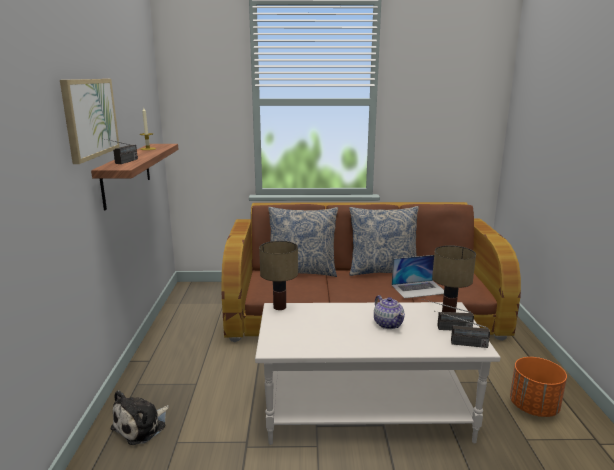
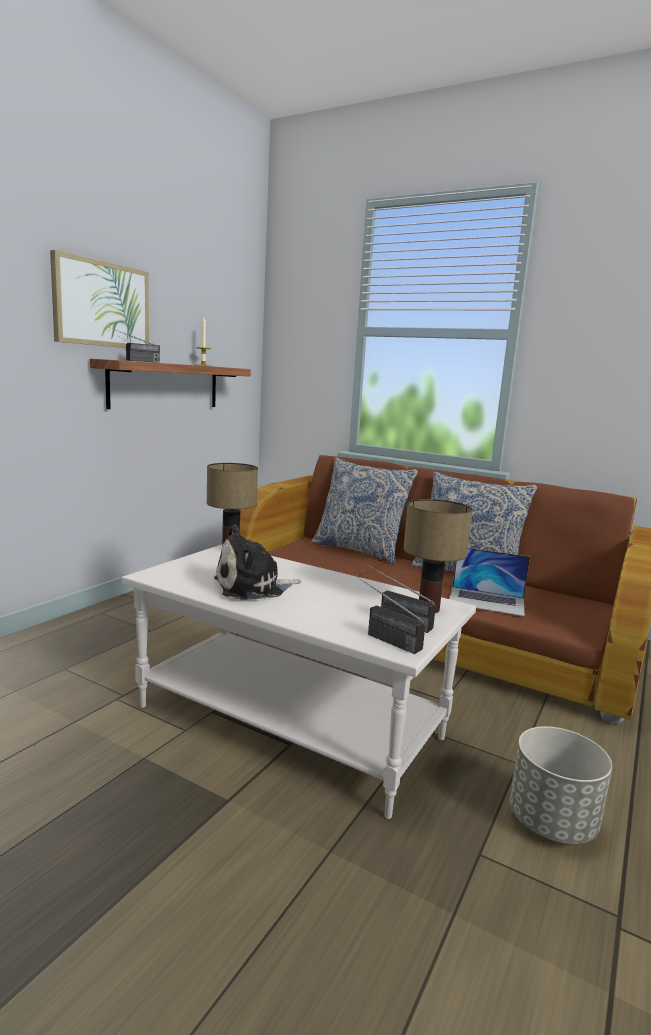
camera: 30 degrees right, 5 degrees down
plush toy [111,390,169,445] -> plush toy moved to [214,525,301,600]
teapot [374,295,405,329] -> none
orange planter [510,357,567,417] -> grey planter [510,726,612,844]

